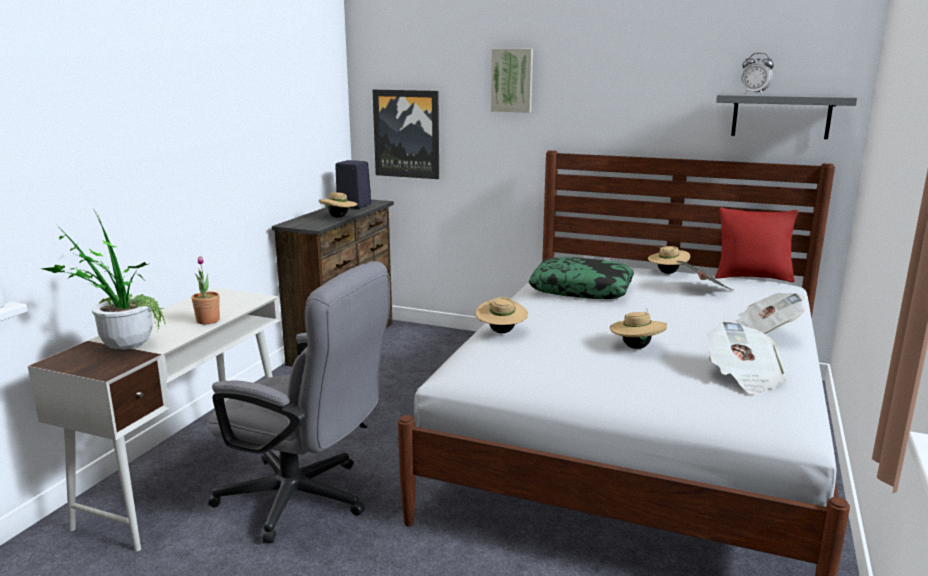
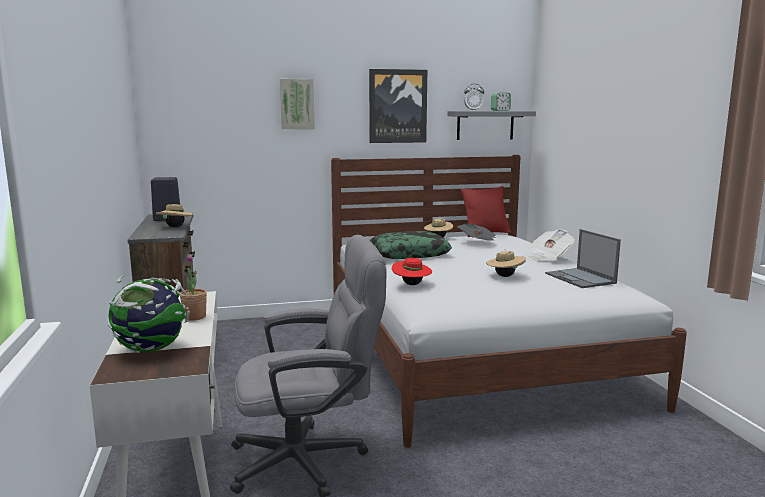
camera: 35 degrees left, 5 degrees down
potted plant [42,208,166,350] -> globe [107,275,189,353]
picture [373,90,439,179] -> picture moved to [369,69,427,143]
beige hat [475,297,528,333] -> red hat [392,258,432,285]
newspaper [707,320,787,395] -> laptop [545,229,621,288]
none -> alarm clock [491,92,511,111]

